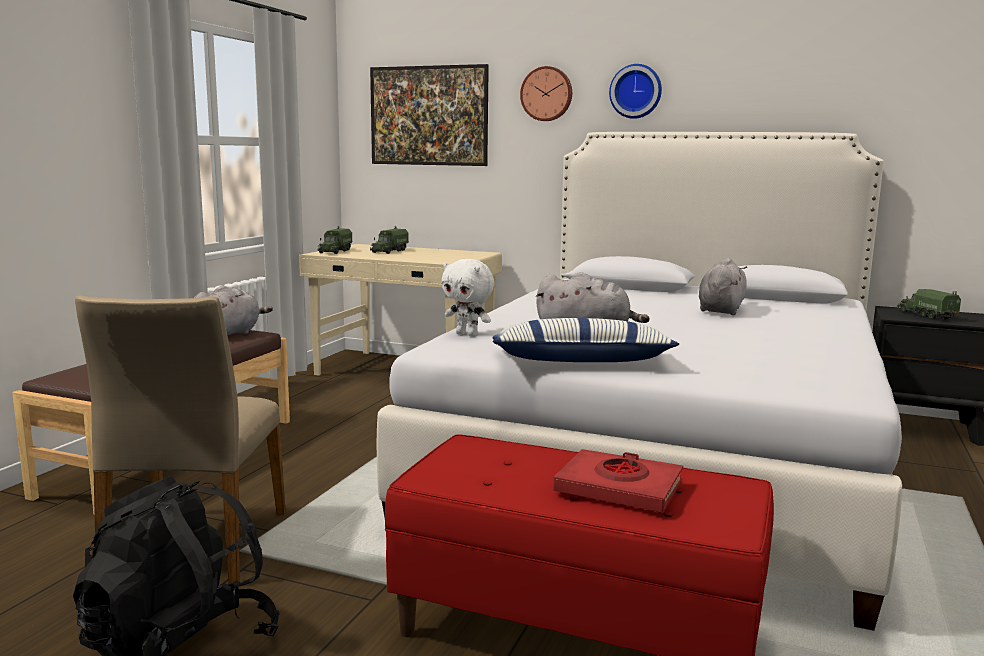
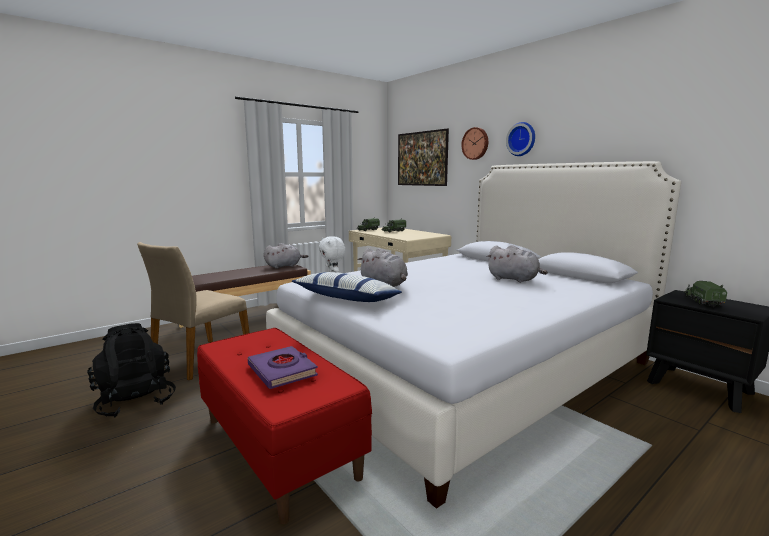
camera: 30 degrees right, 0 degrees up
red book [553,449,683,513] -> purple book [248,346,318,389]
grey plush toy [699,258,747,315] -> grey plush toy turned 75 degrees clockwise [487,245,548,283]

